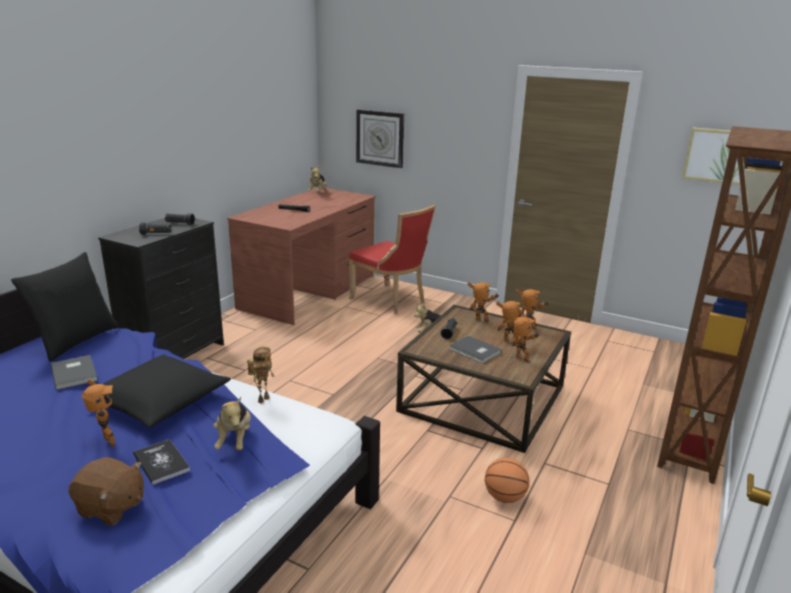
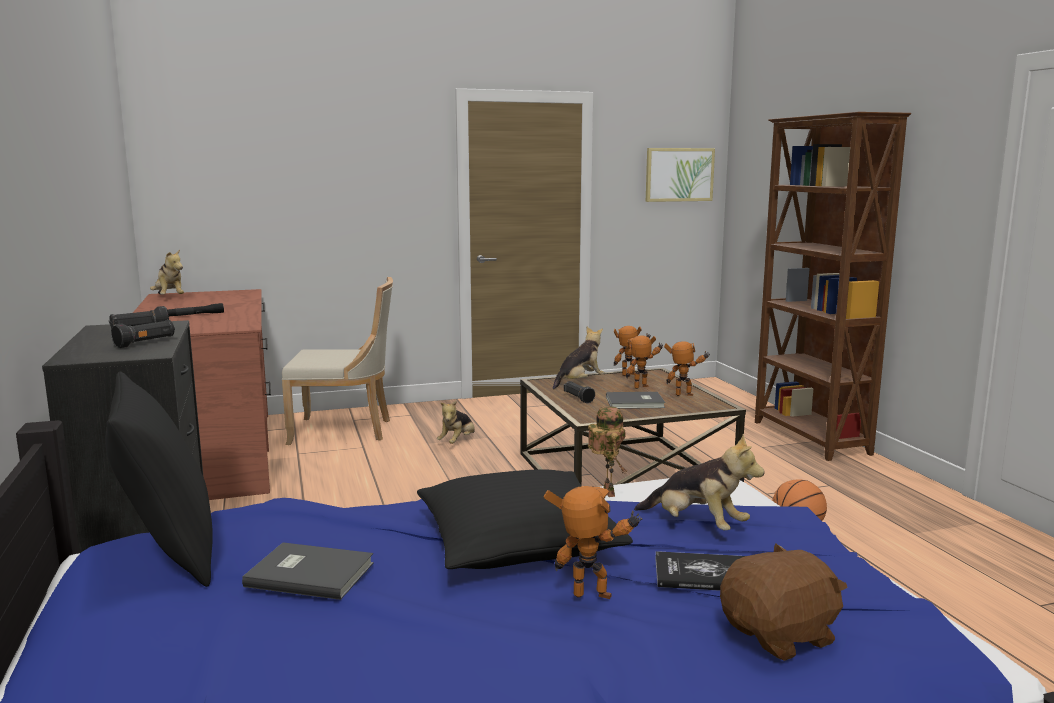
camera: 45 degrees left, 10 degrees down
red chair [349,205,436,314] -> beige chair [282,277,393,445]
wall clock [356,109,404,168] -> none
toy robot [467,282,500,322] -> plush toy [553,327,605,390]

